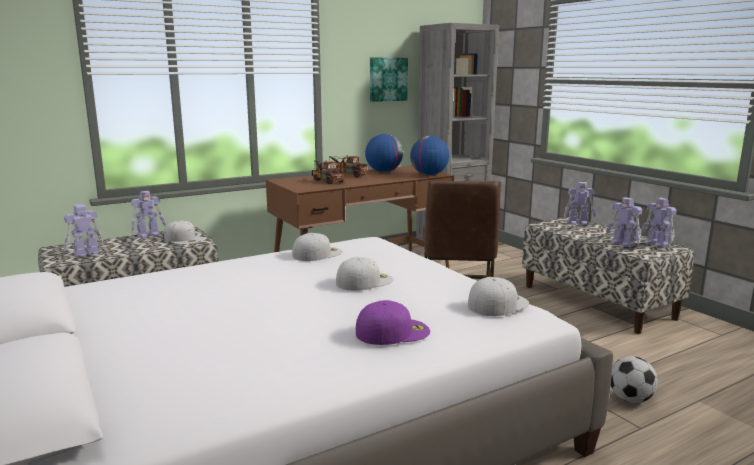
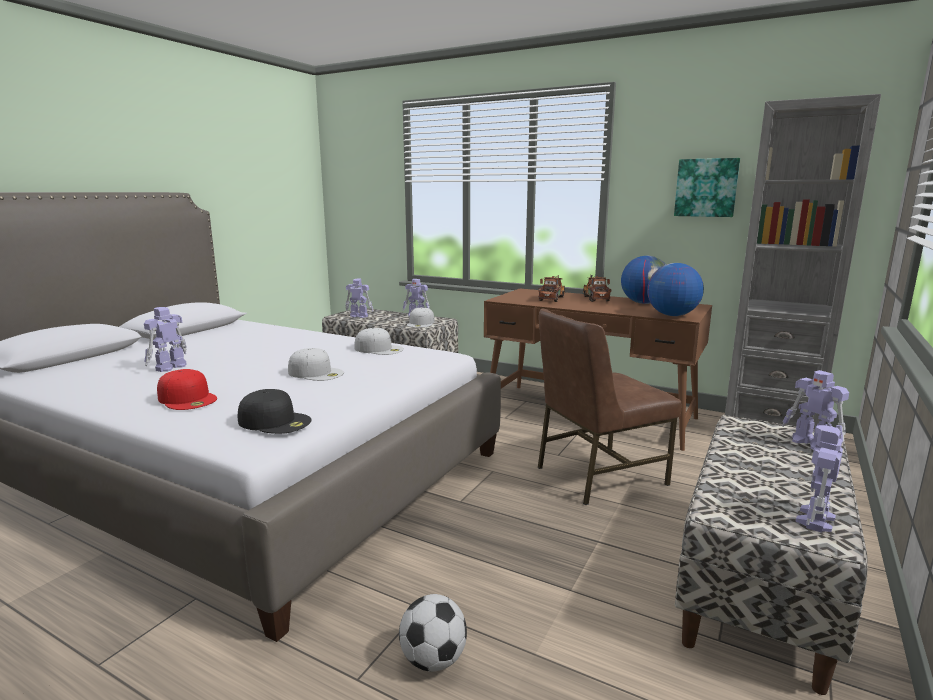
camera: 60 degrees right, 0 degrees up
purple cap [356,300,430,345] -> red cap [157,369,217,410]
white cap [468,277,529,316] -> black cap [238,389,312,434]
toy robot [605,197,642,247] -> toy robot moved to [144,307,187,372]

